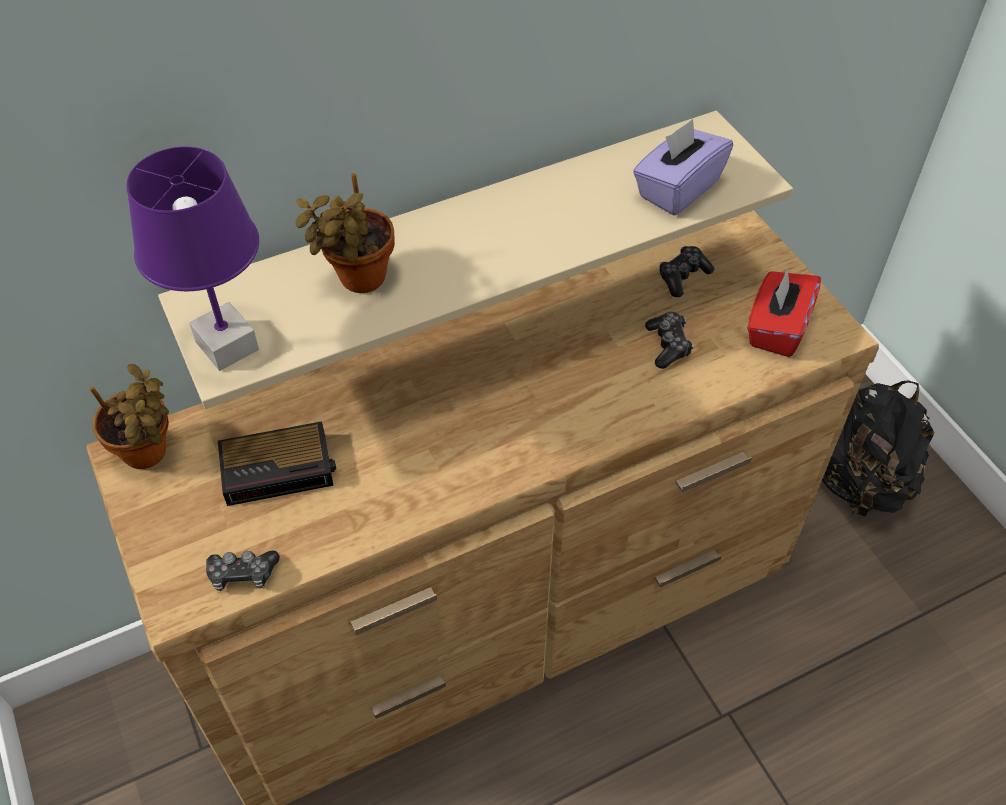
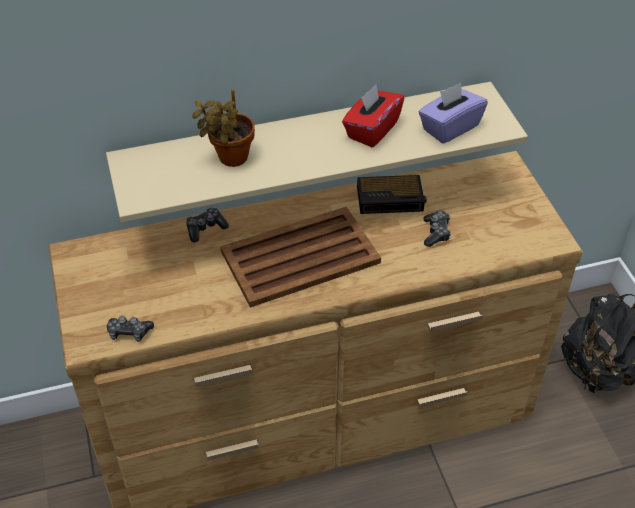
camera: 10 degrees right, 5 degrees down
potted plant [89,364,169,469] -> none
purple table lamp [126,146,259,371] -> none
alarm clock [218,421,336,506] -> alarm clock moved to [357,175,427,214]
game controller [659,246,715,297] -> game controller moved to [186,208,229,243]
red tissue box [747,268,821,357] -> red tissue box moved to [342,84,404,147]
none -> brown tray [220,206,381,308]

